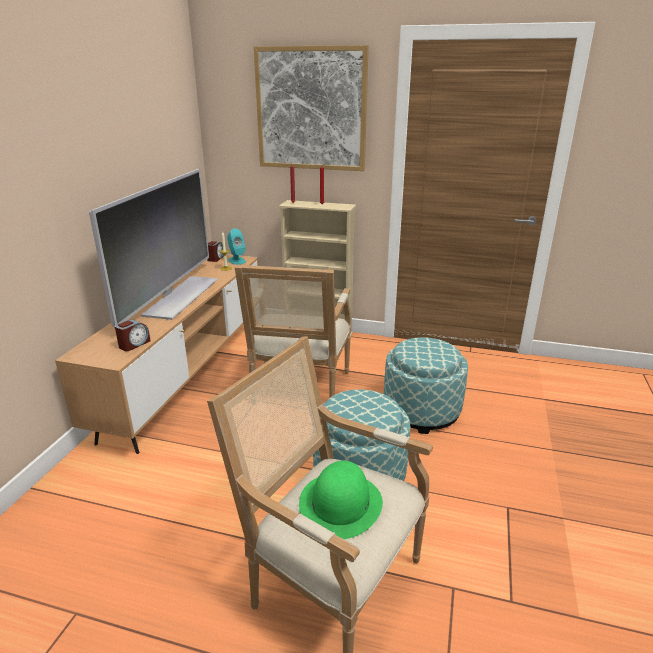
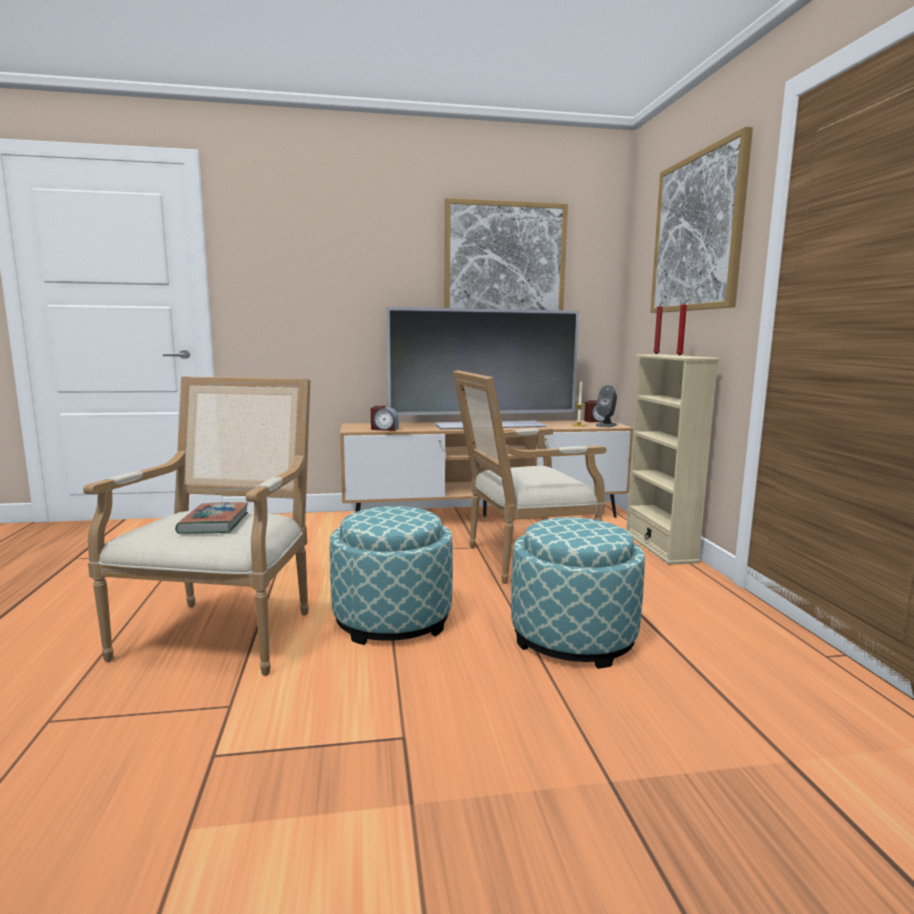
camera: 65 degrees right, 15 degrees down
turquoise speaker [227,229,246,265] -> grey speaker [595,385,617,427]
green hat [299,461,383,539] -> book [175,502,249,534]
none -> picture [444,198,568,310]

